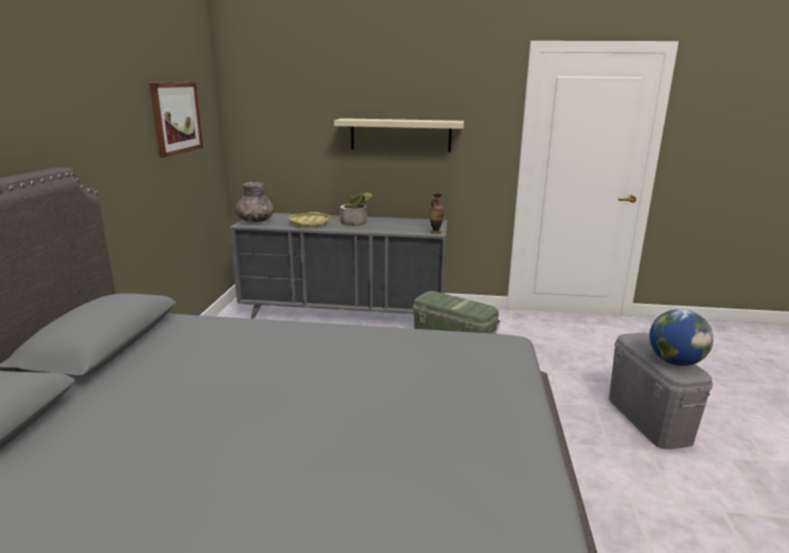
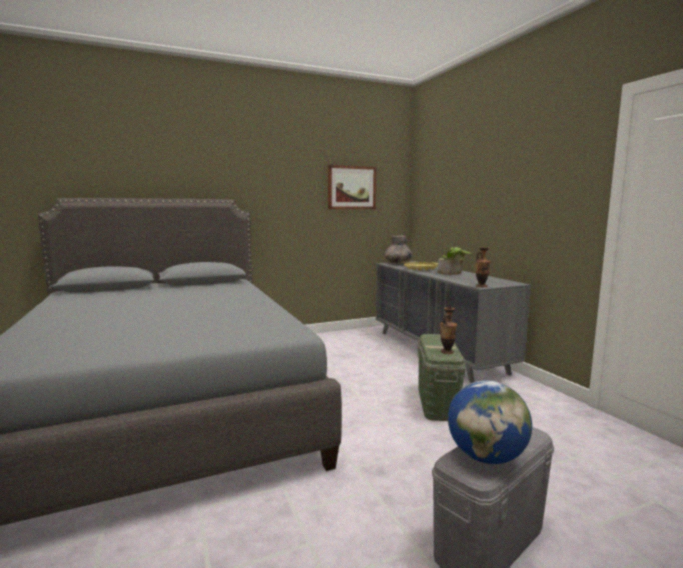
camera: 60 degrees right, 10 degrees down
beige shelf [334,118,464,152] -> none
none -> vase [440,307,457,354]

